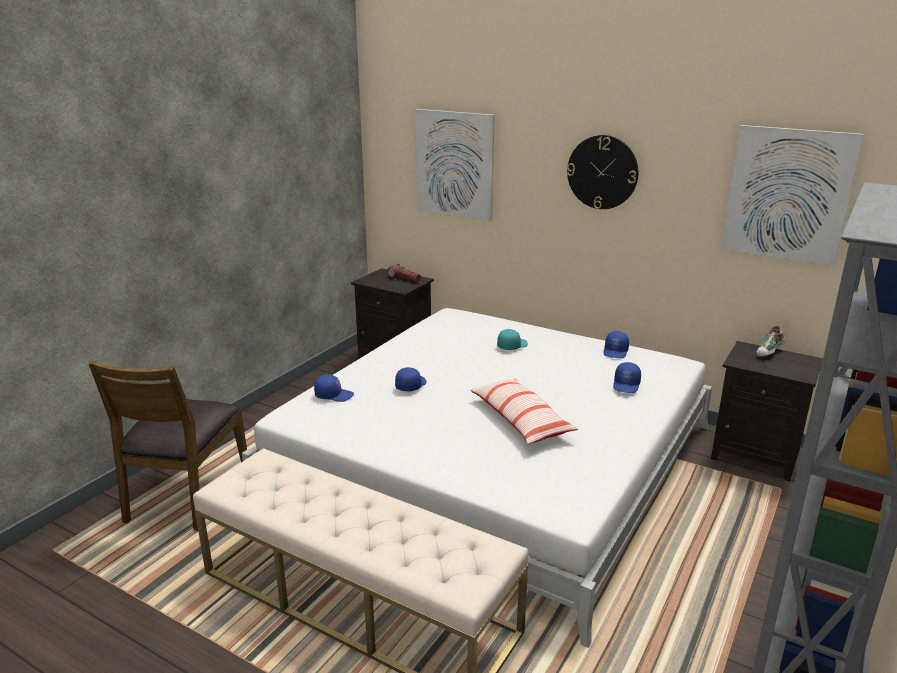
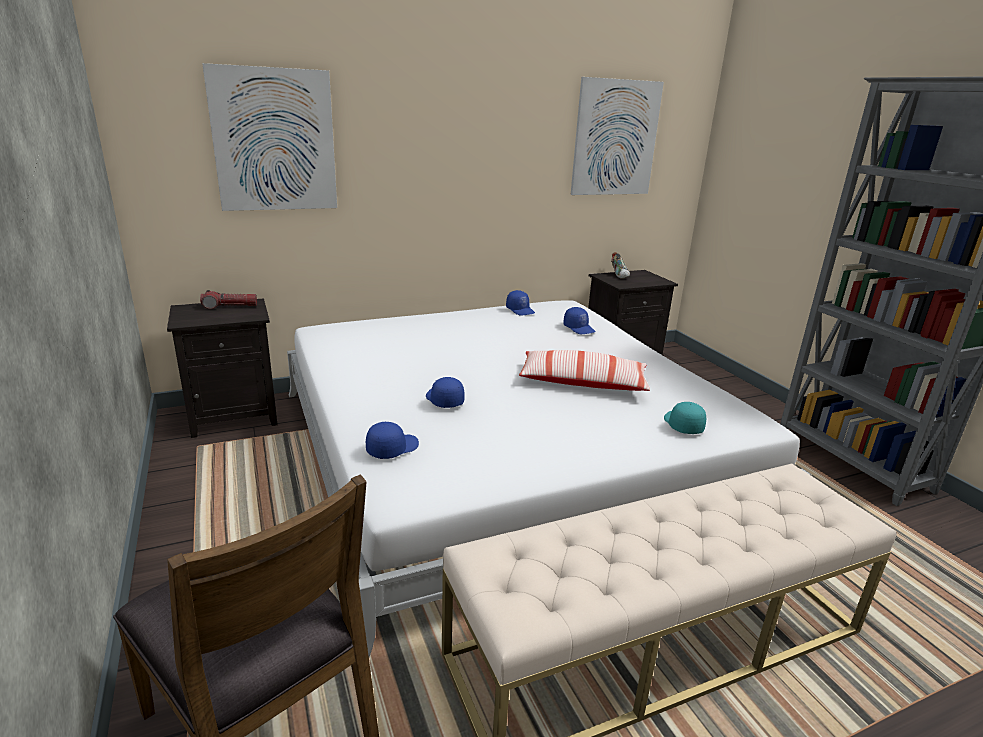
camera: 55 degrees left, 0 degrees up
turquoise cap [497,329,528,350] -> turquoise cap moved to [664,402,706,434]
wall clock [567,135,639,209] -> none

